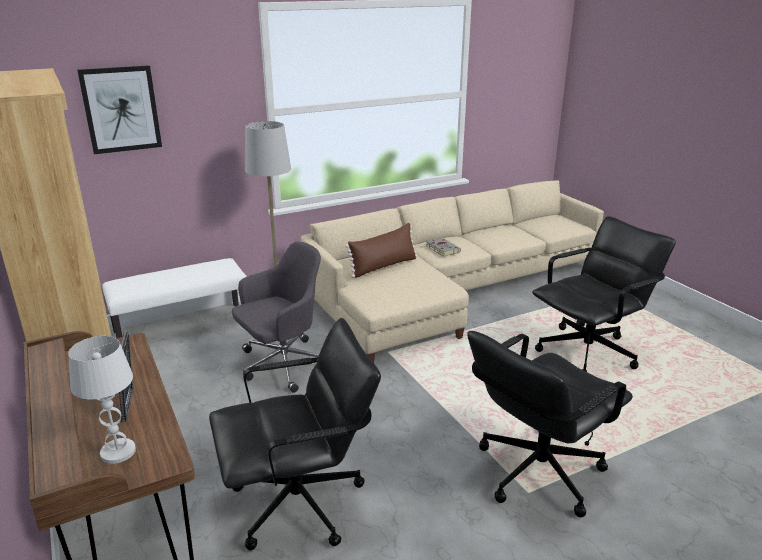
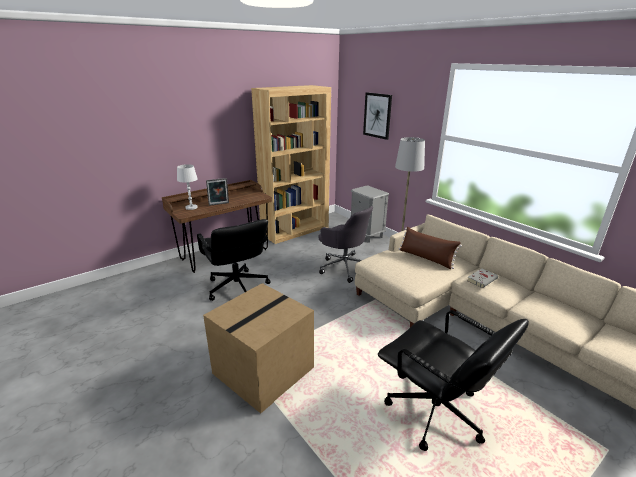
camera: 80 degrees right, 0 degrees up
white bench [102,258,247,338] -> grey nightstand [351,185,389,243]
black office chair [467,331,633,518] -> cardboard box [203,283,314,413]

